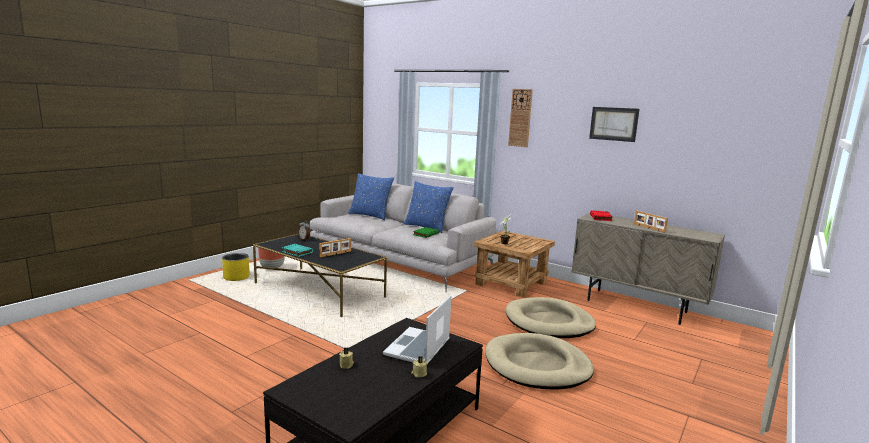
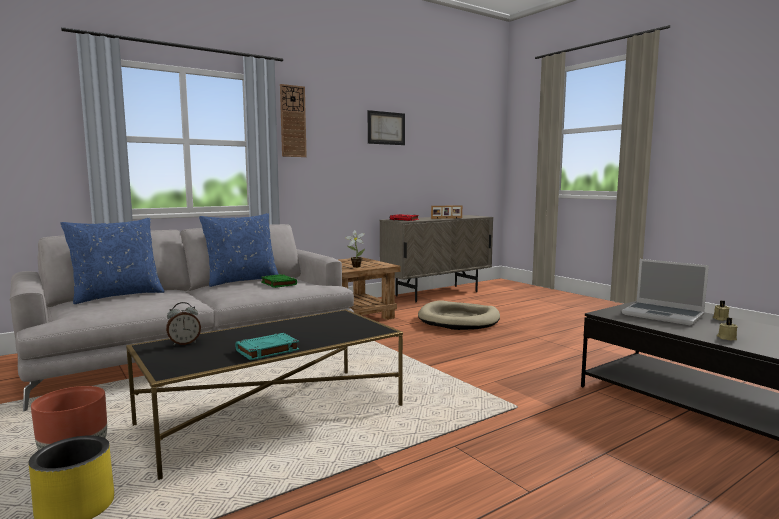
camera: 70 degrees left, 5 degrees down
picture frame [320,238,351,257] -> none
beige dog bed [485,333,594,390] -> none

